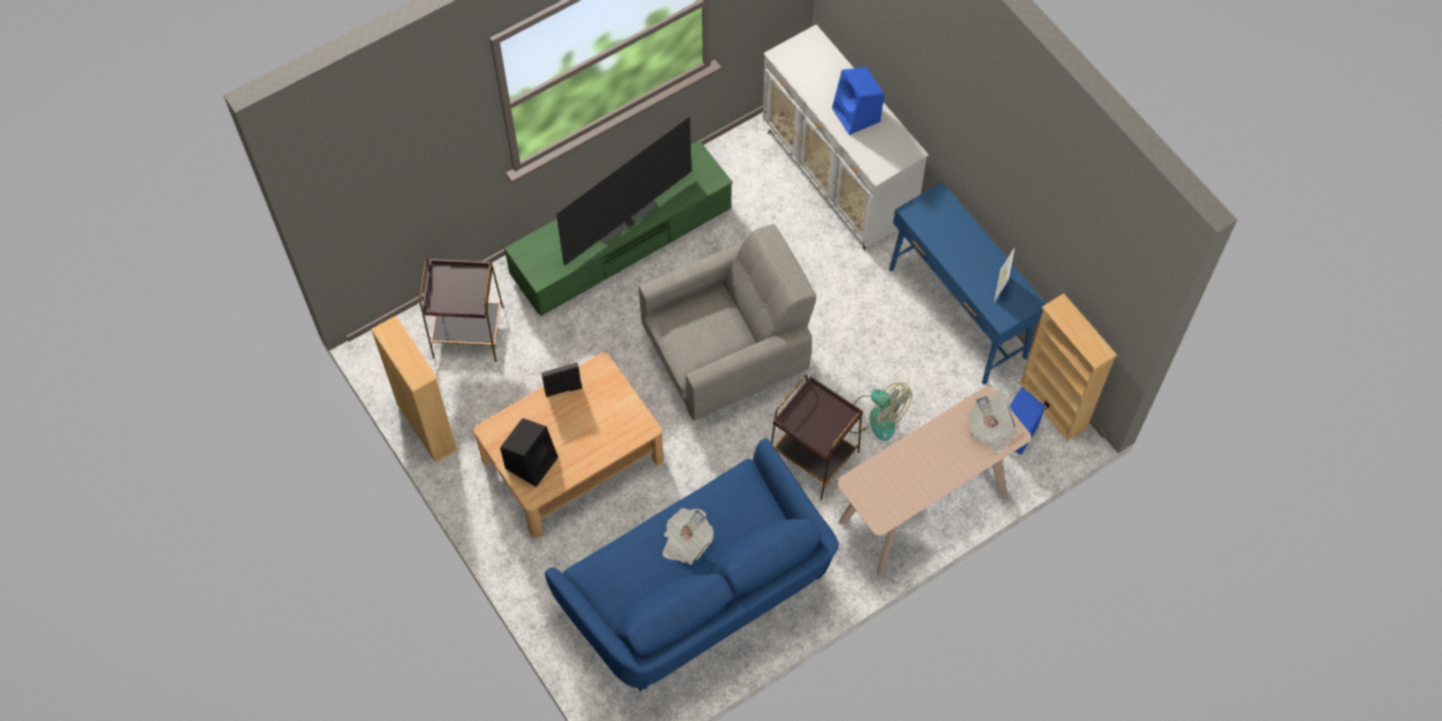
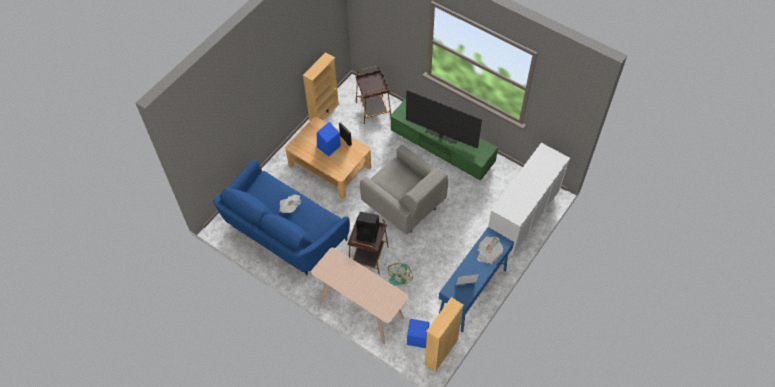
camera: 70 degrees right, 5 degrees down
black speaker [500,418,558,487] -> black speaker moved to [356,212,379,243]
blue speaker [832,67,884,135] -> blue speaker moved to [317,122,341,156]
newspaper [968,394,1017,454] -> newspaper moved to [477,236,503,264]

